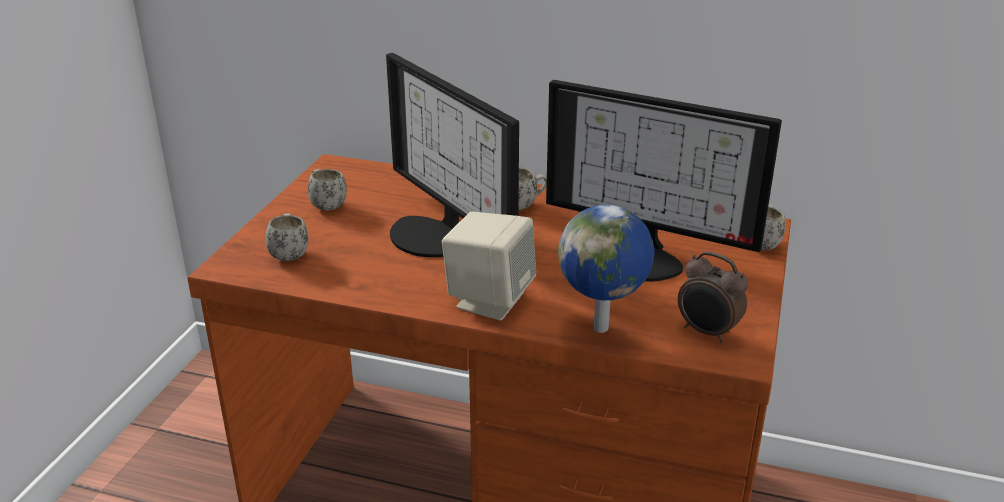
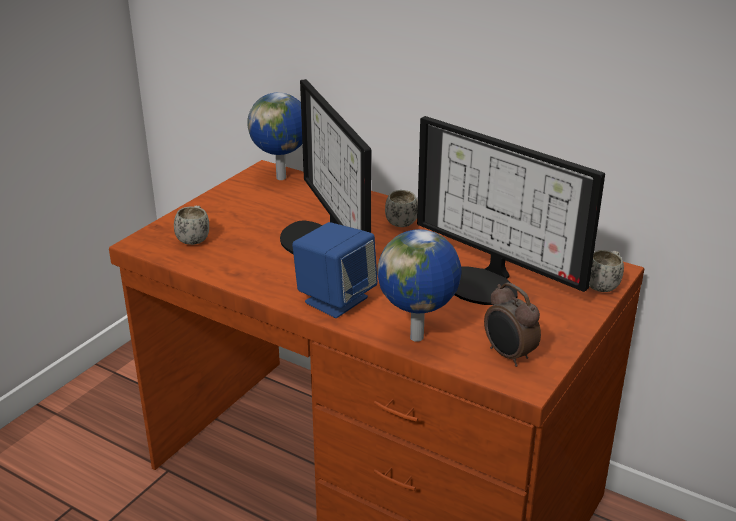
camera: 15 degrees right, 0 degrees up
white mug [308,169,347,210] -> none
beige speaker [442,212,536,321] -> blue speaker [292,222,378,318]
none -> globe [247,92,302,180]

